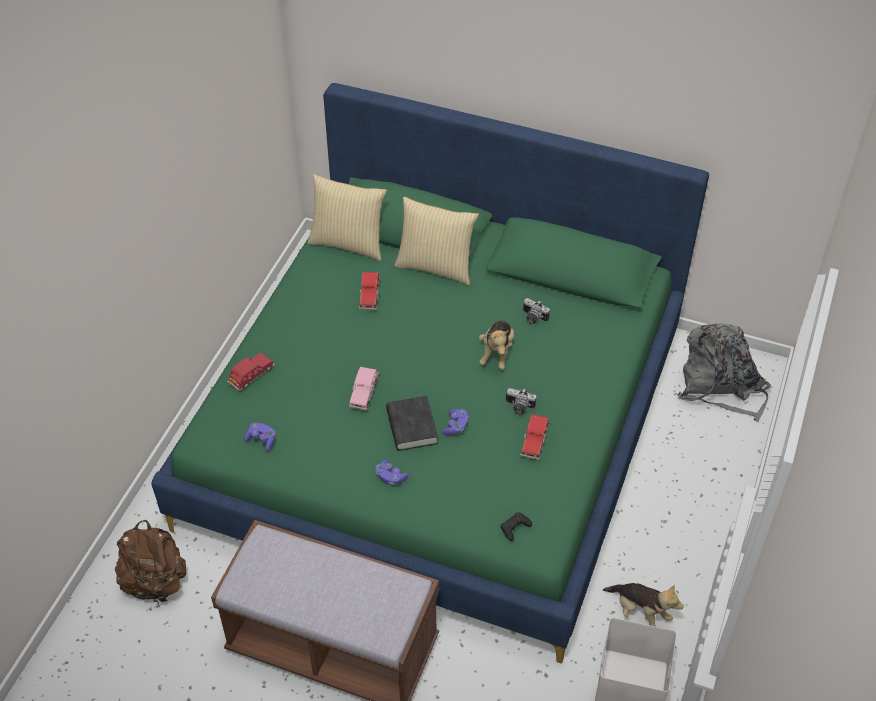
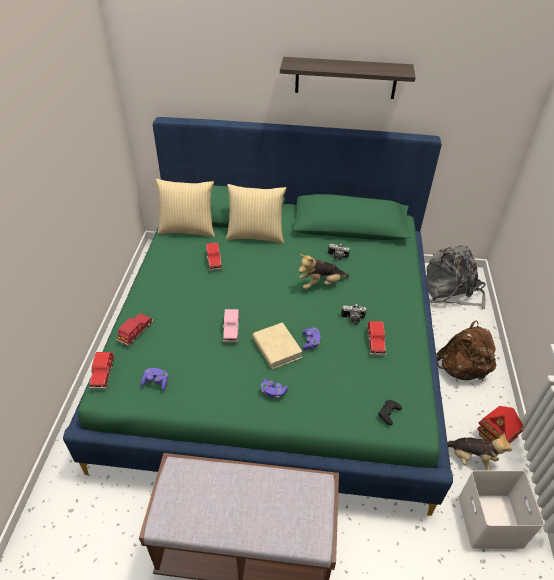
camera: 15 degrees left, 5 degrees down
brown backpack [115,520,186,605] -> brown backpack moved to [437,321,496,381]
black book [386,396,438,451] -> beige book [253,322,302,369]
plush toy [479,320,514,370] -> plush toy turned 75 degrees clockwise [299,254,349,289]
none -> red toy car [90,352,115,389]
none -> shelf [280,57,416,99]
none -> toy house [477,406,524,444]

